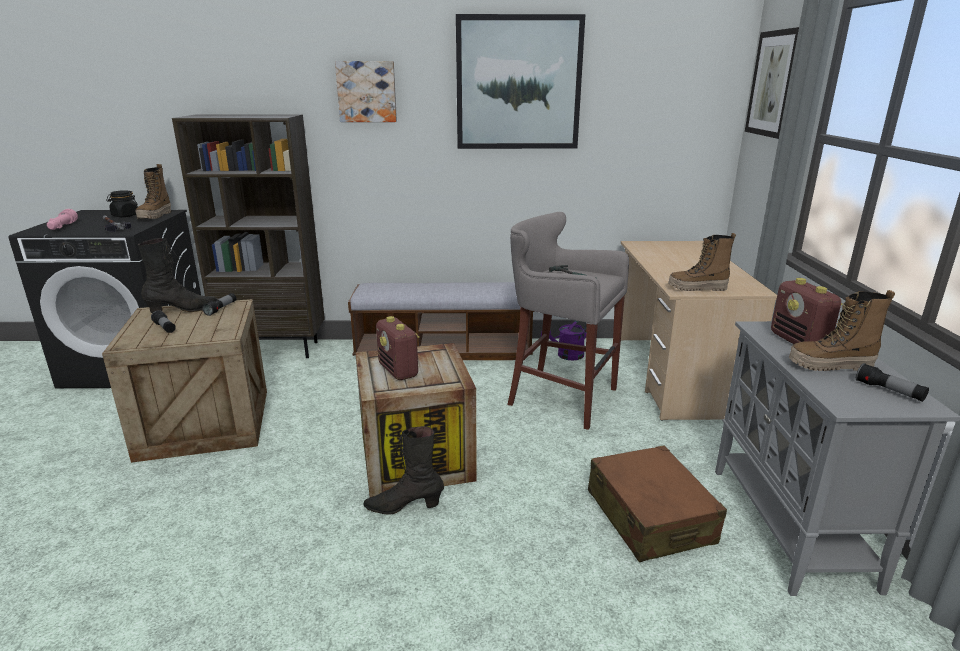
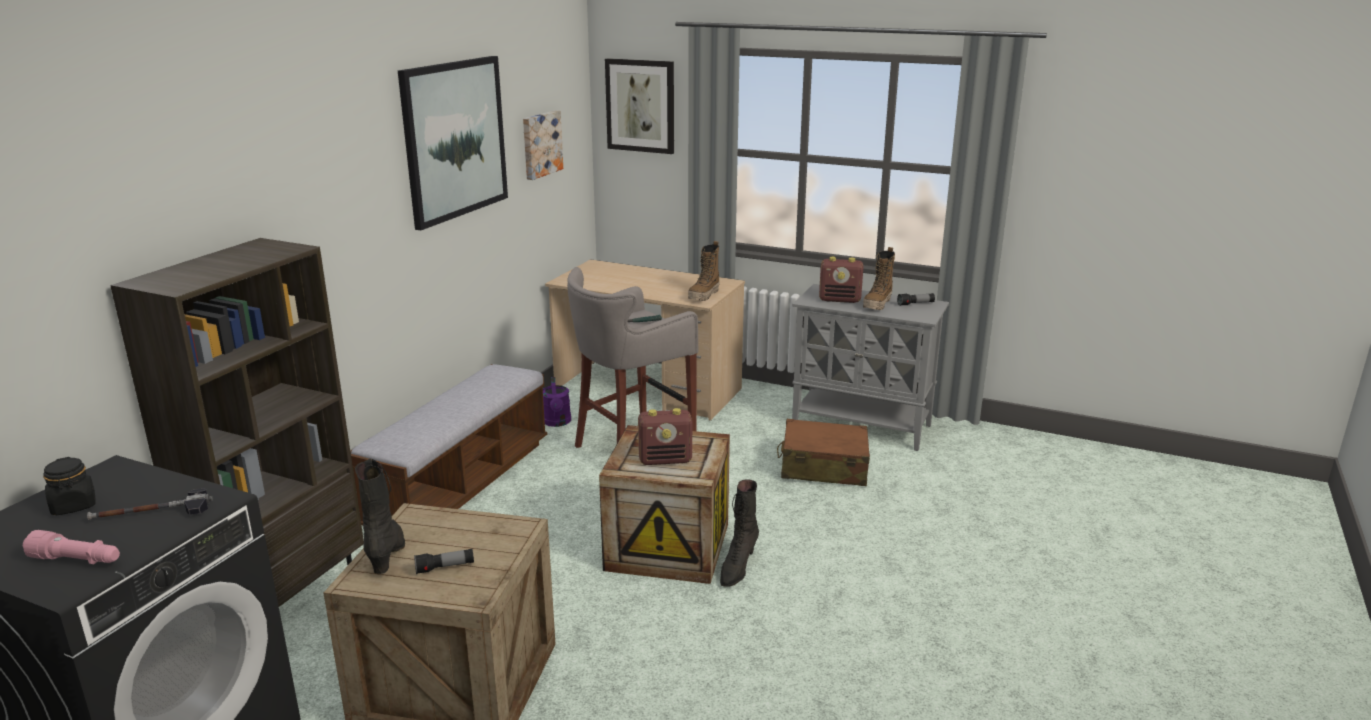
camera: 65 degrees left, 0 degrees up
boot [135,164,171,219] -> none
flashlight [202,293,236,316] -> none
picture [335,61,397,122] -> picture moved to [523,110,563,180]

